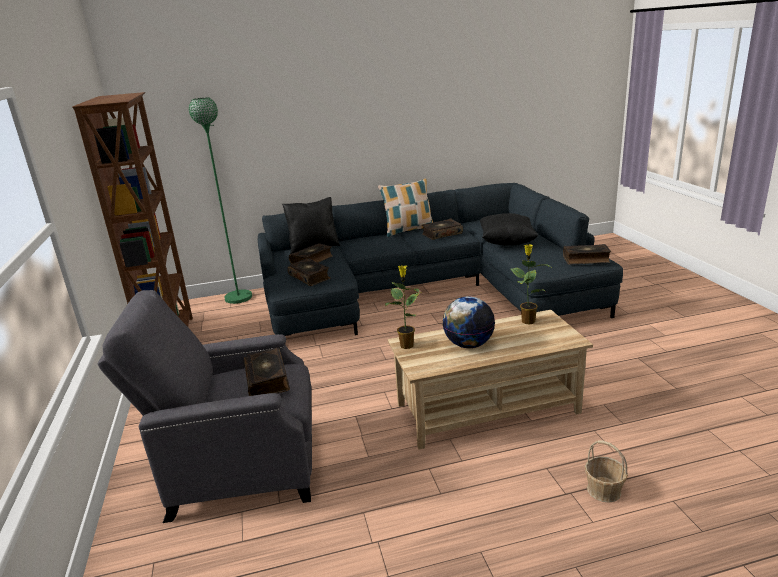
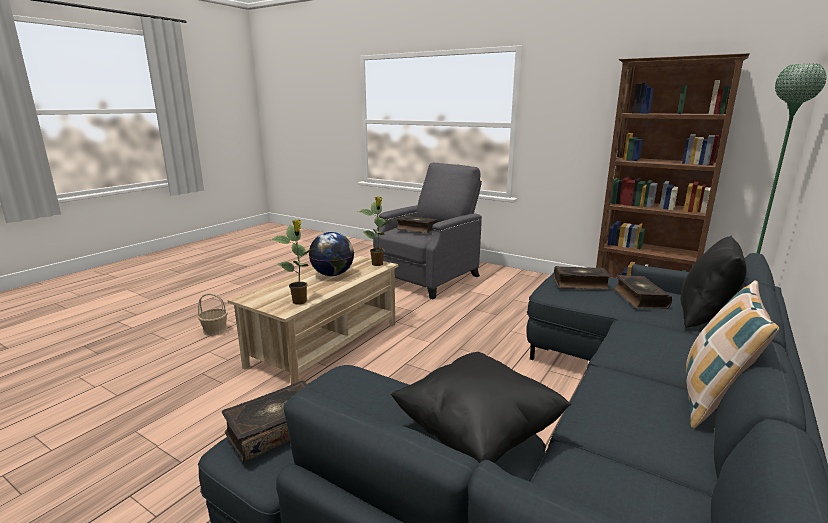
camera: 135 degrees right, 5 degrees down
book [422,219,463,240] -> none

